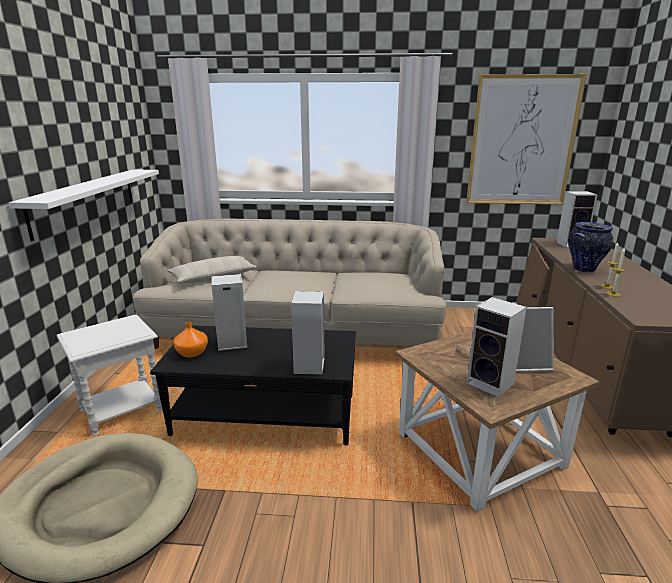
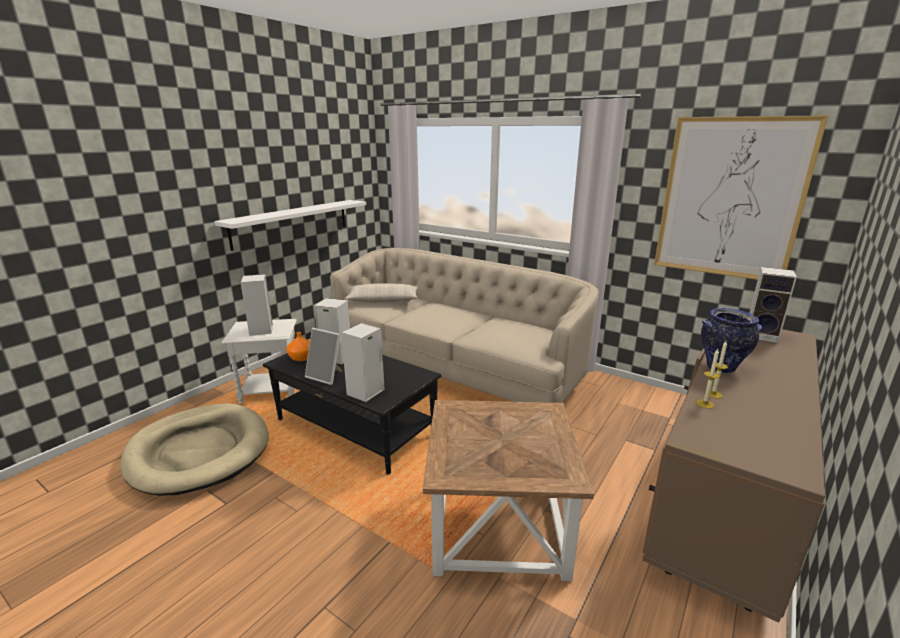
camera: 30 degrees right, 0 degrees up
speaker [467,297,527,397] -> speaker moved to [240,274,273,336]
picture frame [516,307,554,372] -> picture frame moved to [305,328,342,385]

